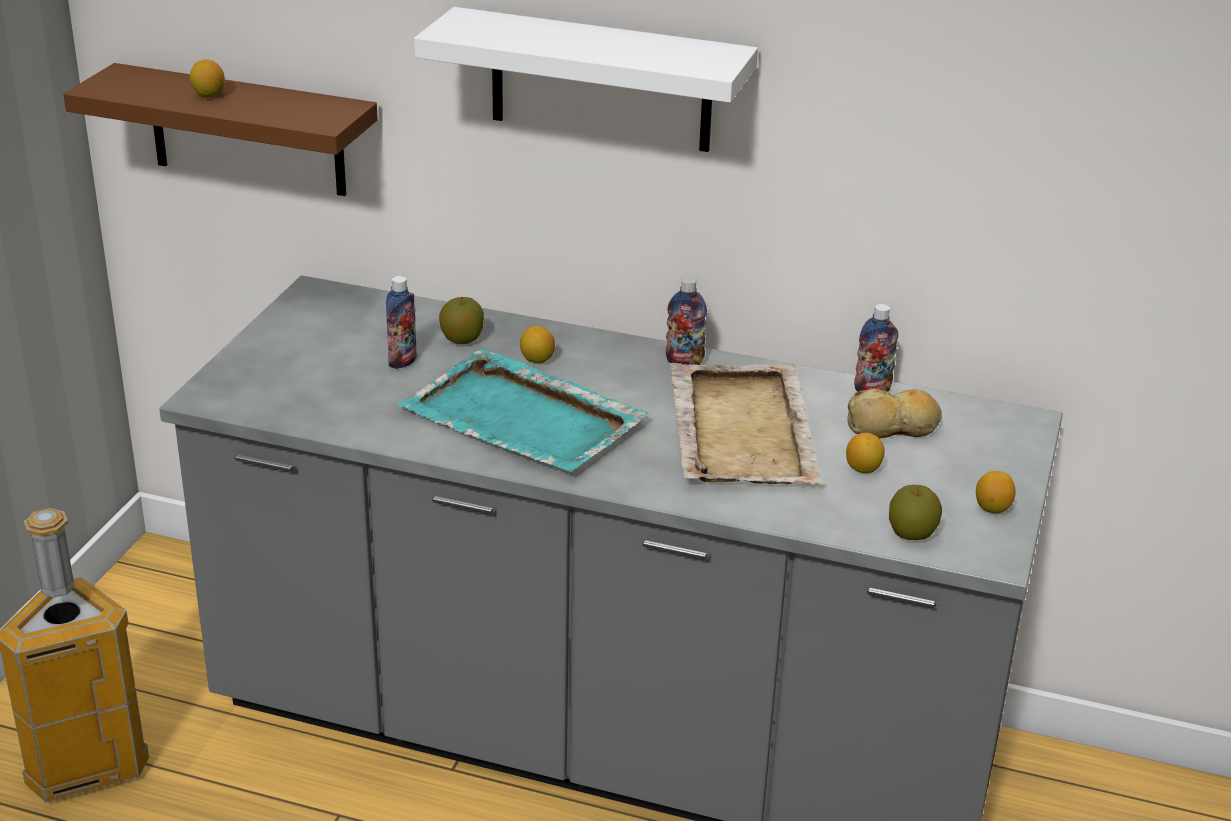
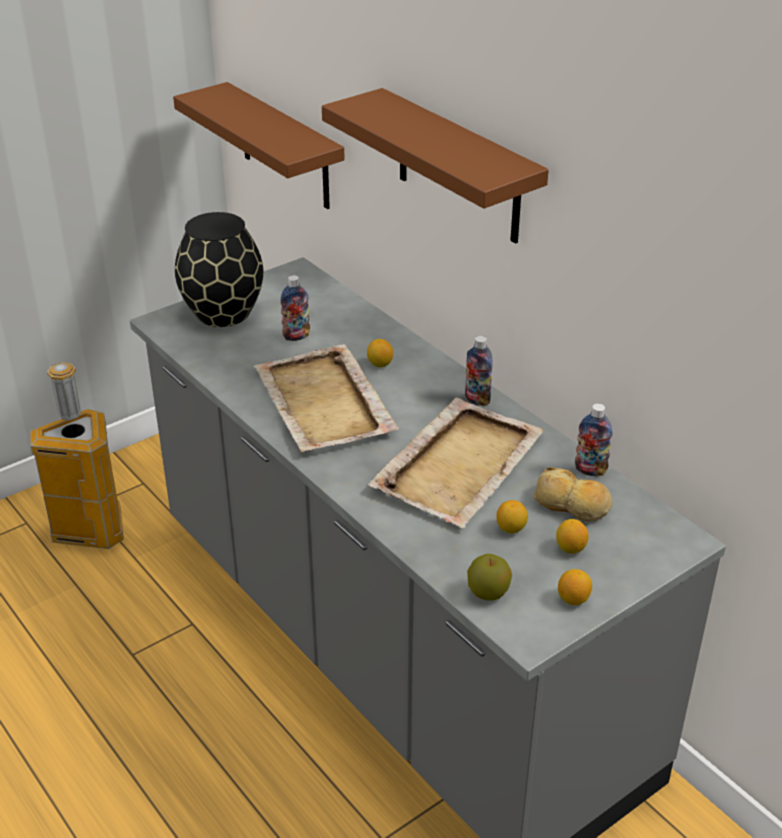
camera: 35 degrees right, 5 degrees up
lemon [190,60,225,97] -> lemon moved to [556,519,589,554]
turquoise tray [398,349,649,472] -> beige tray [254,344,399,452]
white shelf [414,7,758,152] -> brown shelf [322,88,549,244]
apple [439,297,484,344] -> none
none -> black vase [175,212,263,327]

